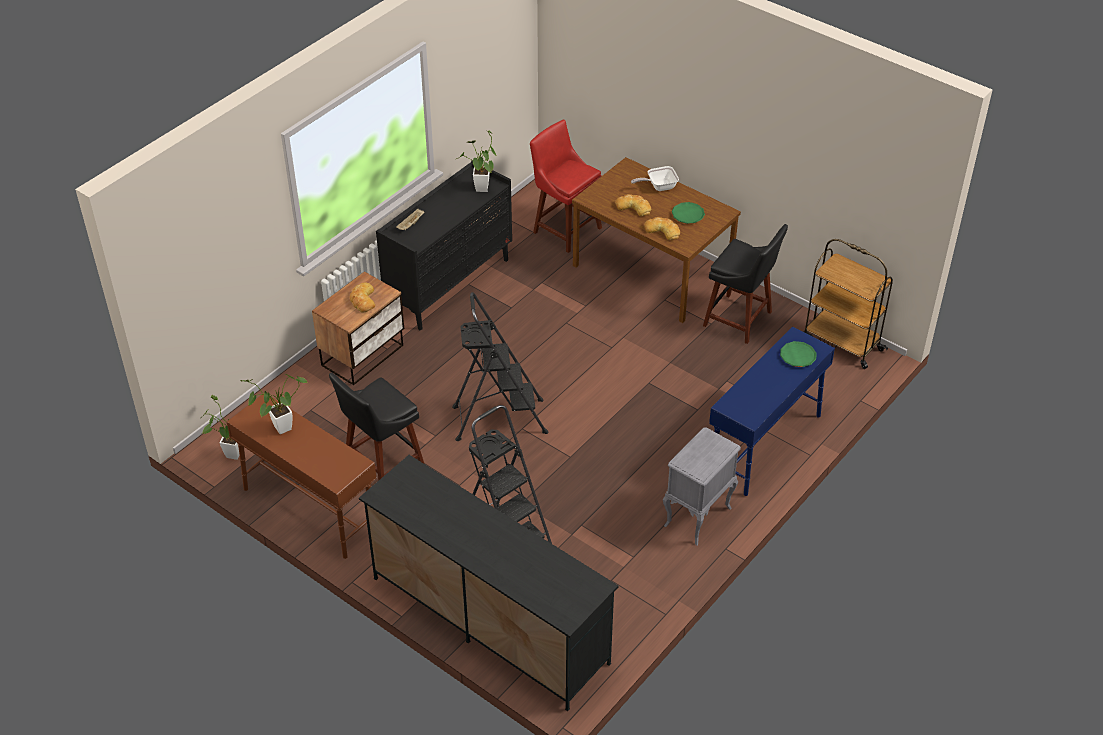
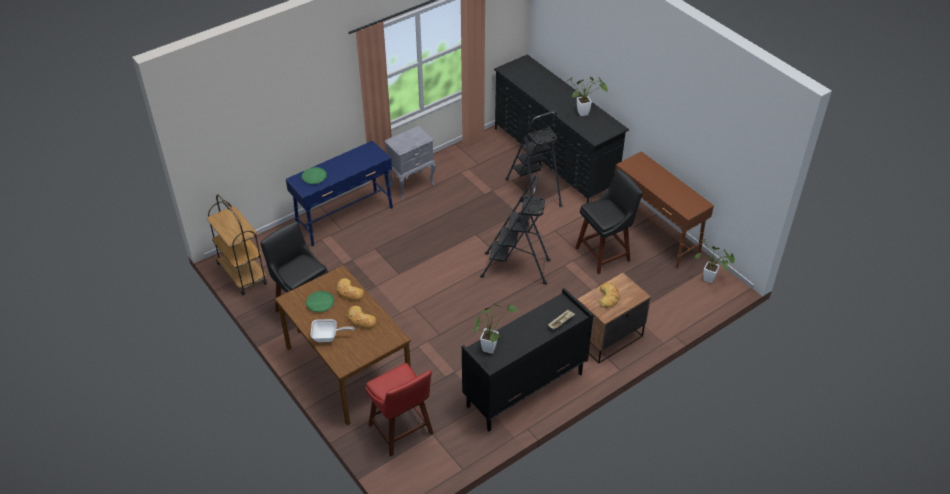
camera: 165 degrees left, 0 degrees up
potted plant [240,374,307,434] -> potted plant moved to [567,76,608,116]

